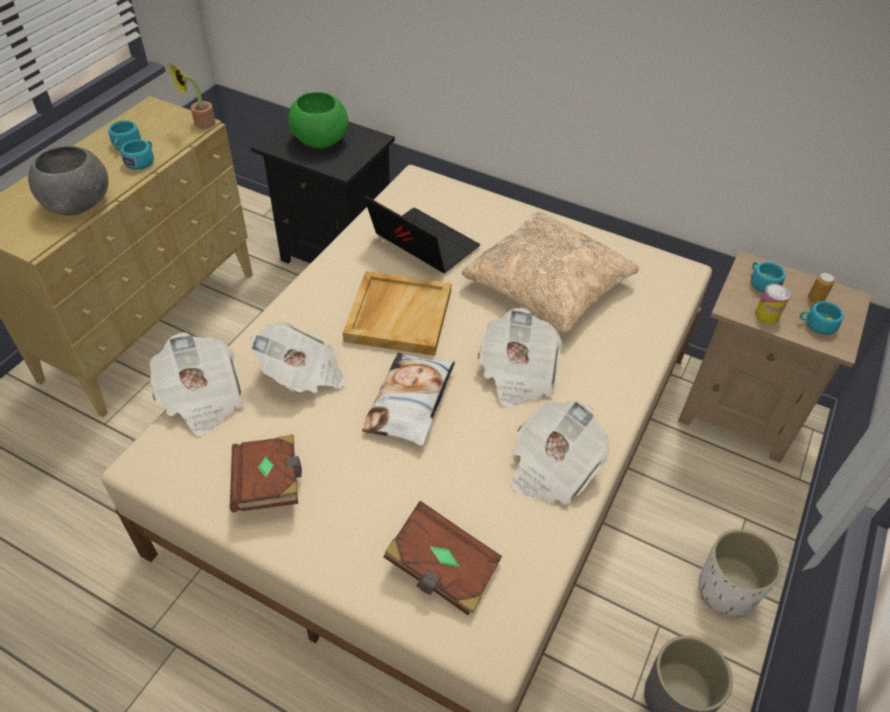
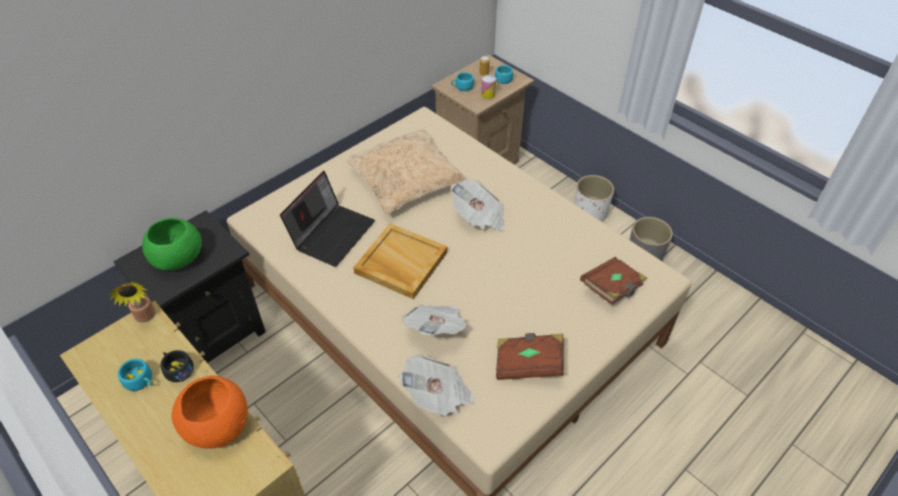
camera: 70 degrees left, 0 degrees up
grey bowl [28,146,109,215] -> orange bowl [172,376,248,449]
turquoise cup [121,139,154,170] -> black cup [160,350,194,382]
pillow [362,353,455,446] -> none
laptop [364,195,480,273] -> laptop turned 150 degrees clockwise [280,171,375,267]
newspaper [511,401,609,505] -> none

